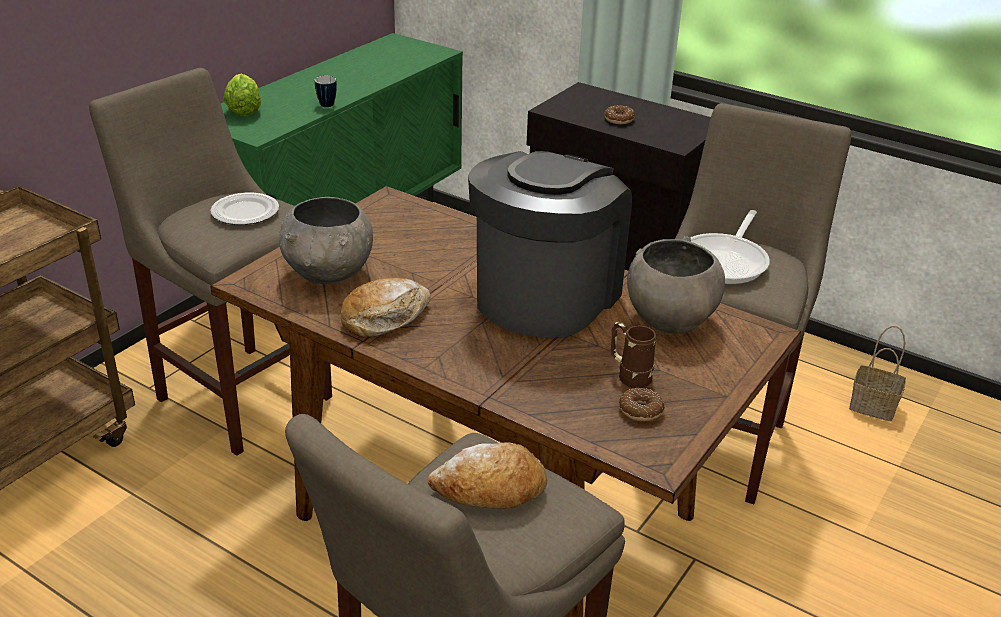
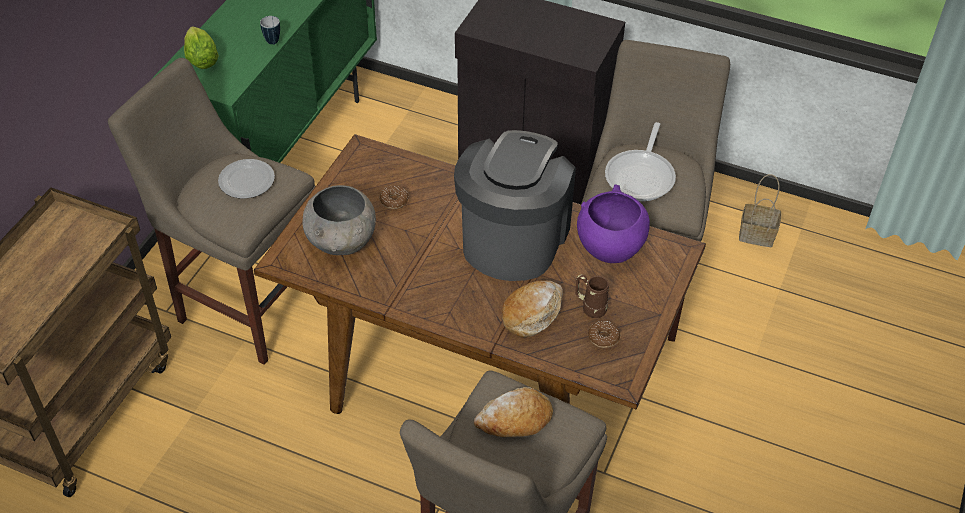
camera: 10 degrees left, 15 degrees up
bread [341,278,431,337] -> bread moved to [502,280,563,338]
donut [604,106,635,124] -> donut moved to [379,185,409,209]
grey bowl [627,236,725,334] -> purple bowl [577,184,650,263]

